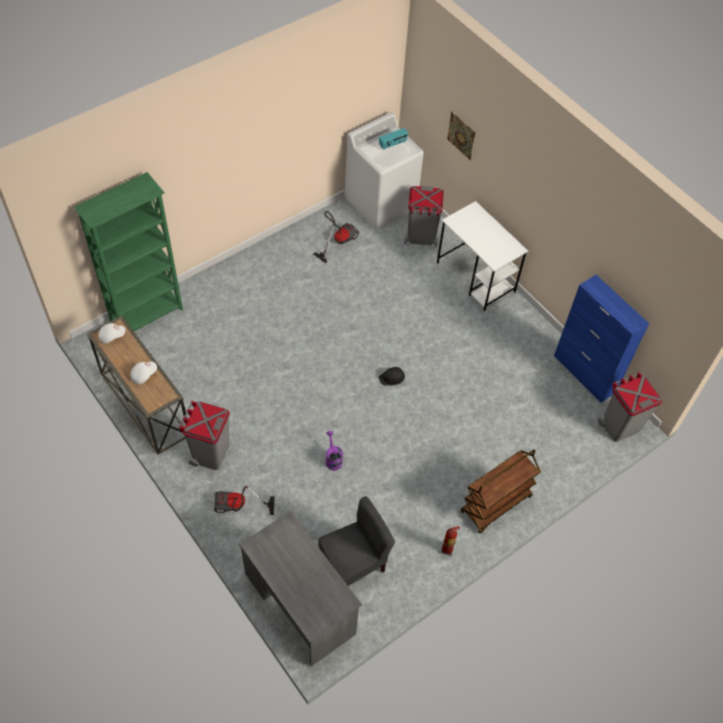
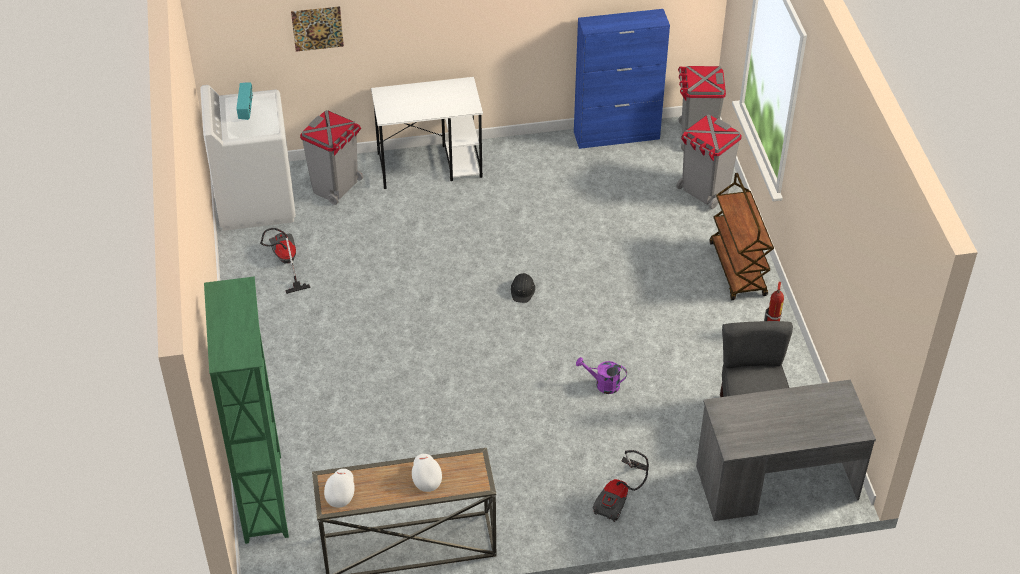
camera: 60 degrees left, 10 degrees down
grey trash can [178,401,229,470] -> grey trash can moved to [677,115,742,209]

